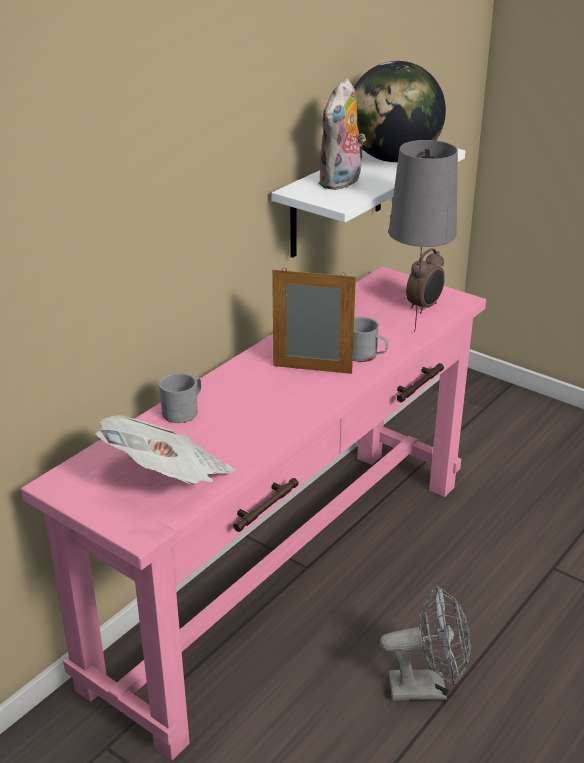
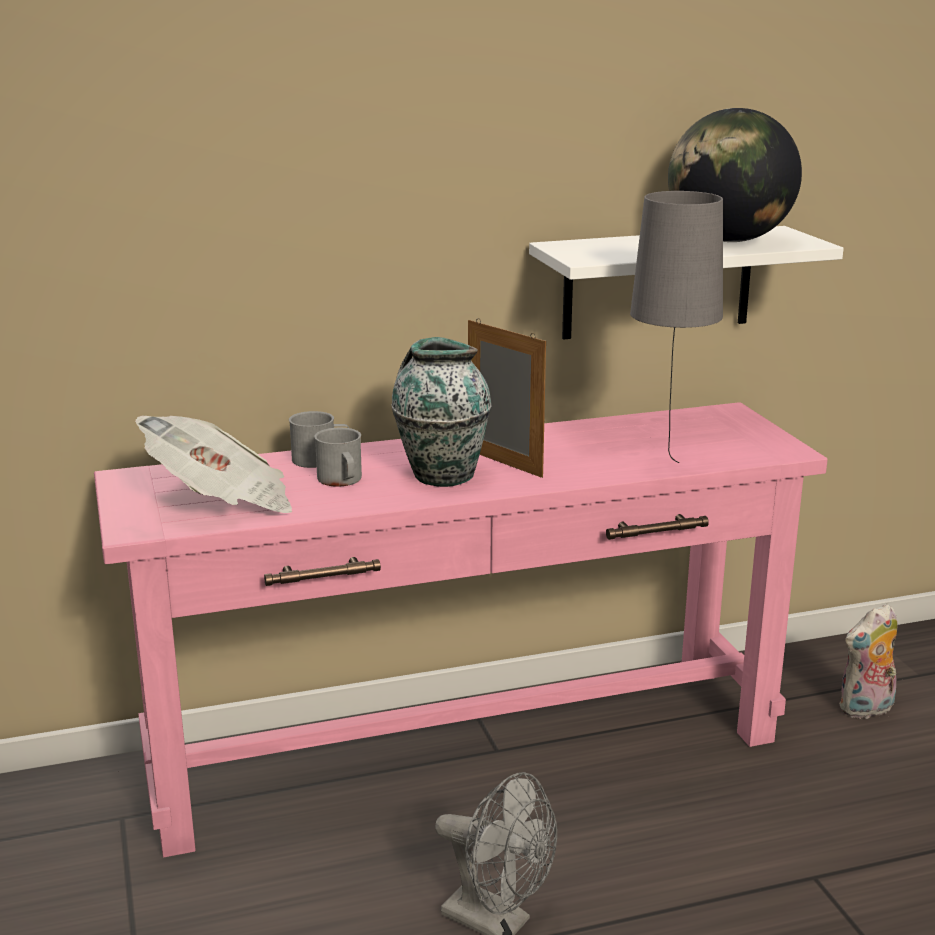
camera: 35 degrees right, 10 degrees down
plush toy [318,78,366,190] -> plush toy moved to [839,603,898,720]
grey mug [353,317,388,362] -> grey mug moved to [314,428,362,487]
alarm clock [406,248,445,313] -> none
none -> vase [392,337,492,487]

